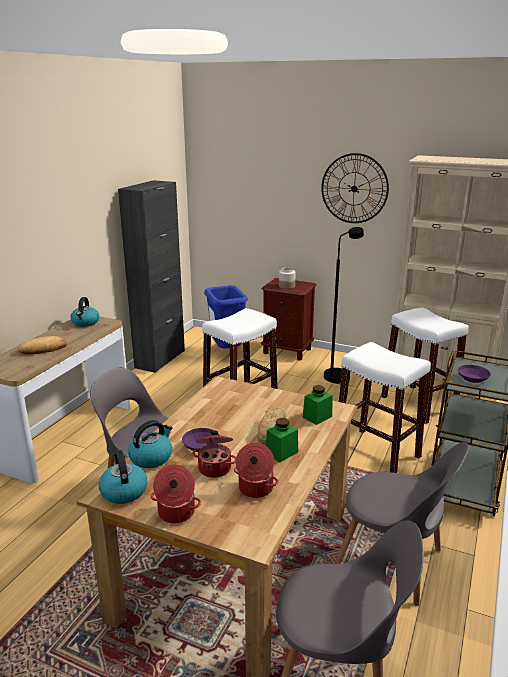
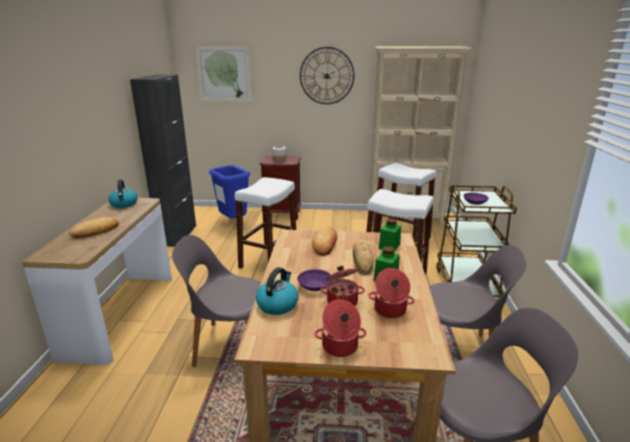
camera: 20 degrees left, 0 degrees up
kettle [99,450,147,504] -> none
black floor lamp [324,227,364,383] -> none
none -> picture [196,46,252,102]
none -> bread [312,227,337,256]

